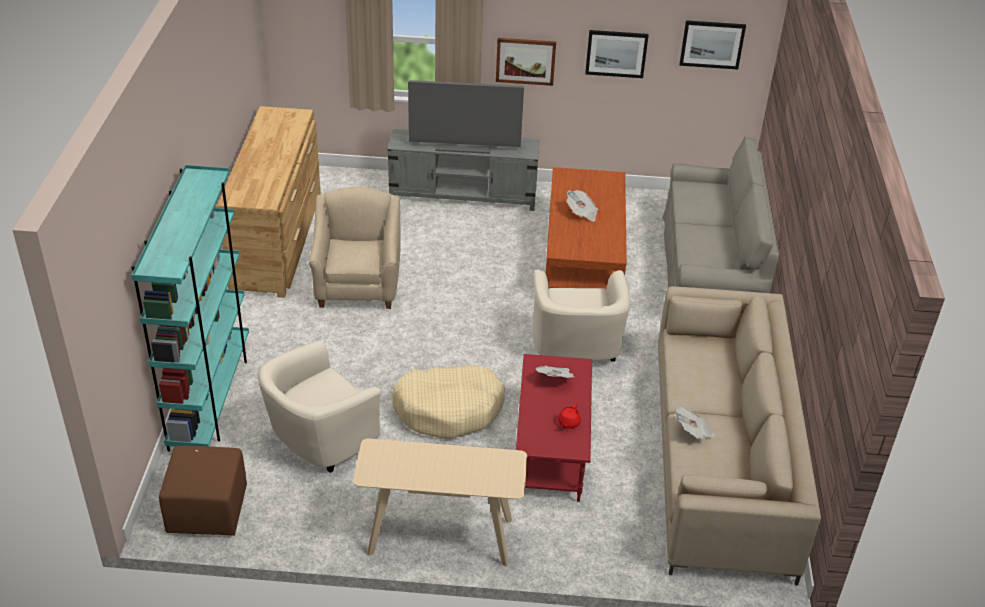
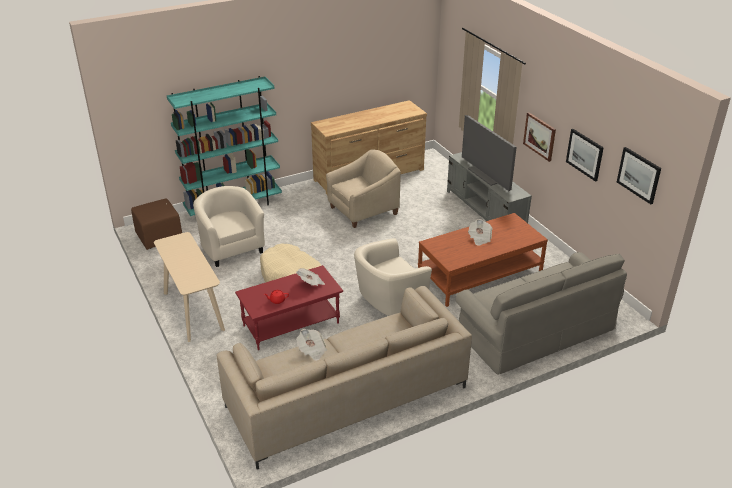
camera: 60 degrees right, 5 degrees down
beige armchair [258,341,381,473] -> beige armchair turned 45 degrees clockwise [193,186,265,267]

